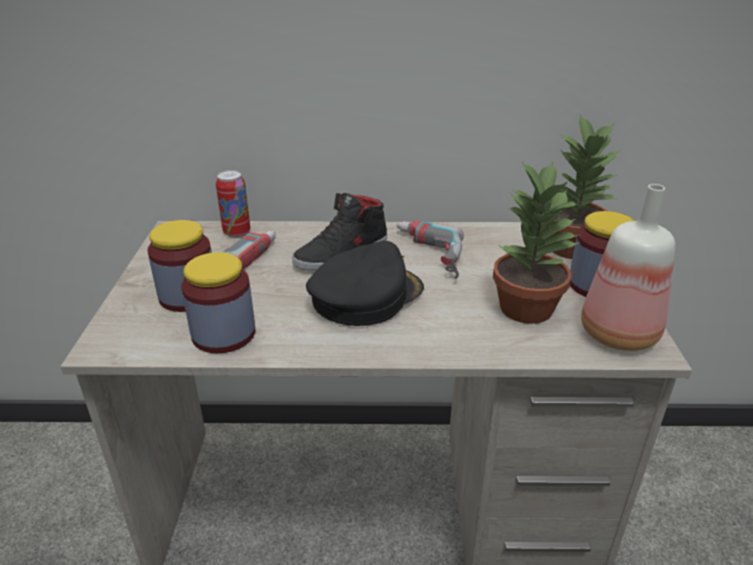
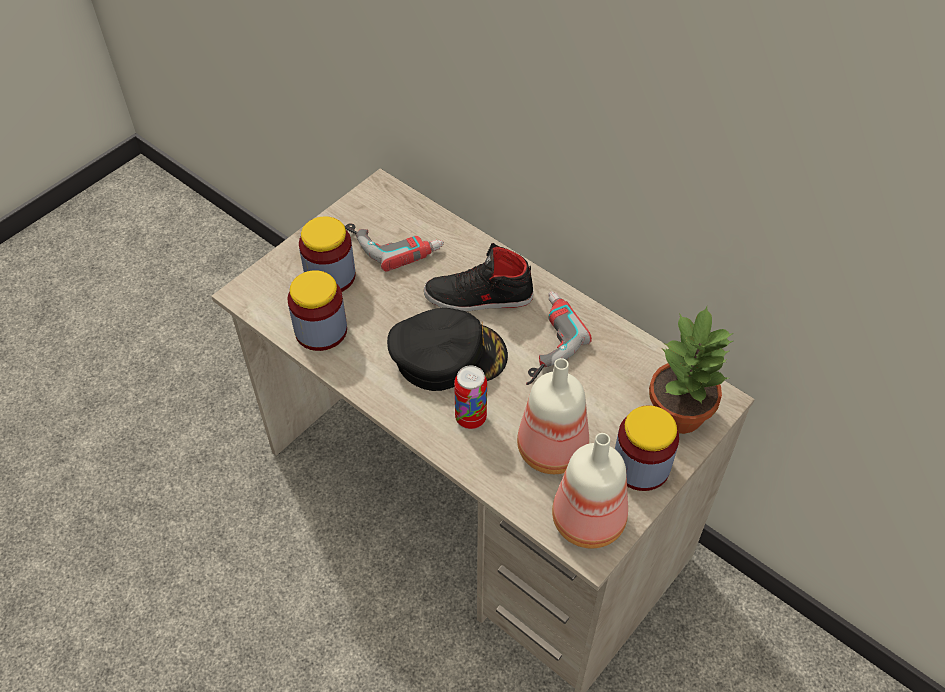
camera: 40 degrees right, 20 degrees up
can [216,170,250,238] -> can moved to [454,365,487,429]
potted plant [493,161,581,324] -> bottle [517,358,589,474]

